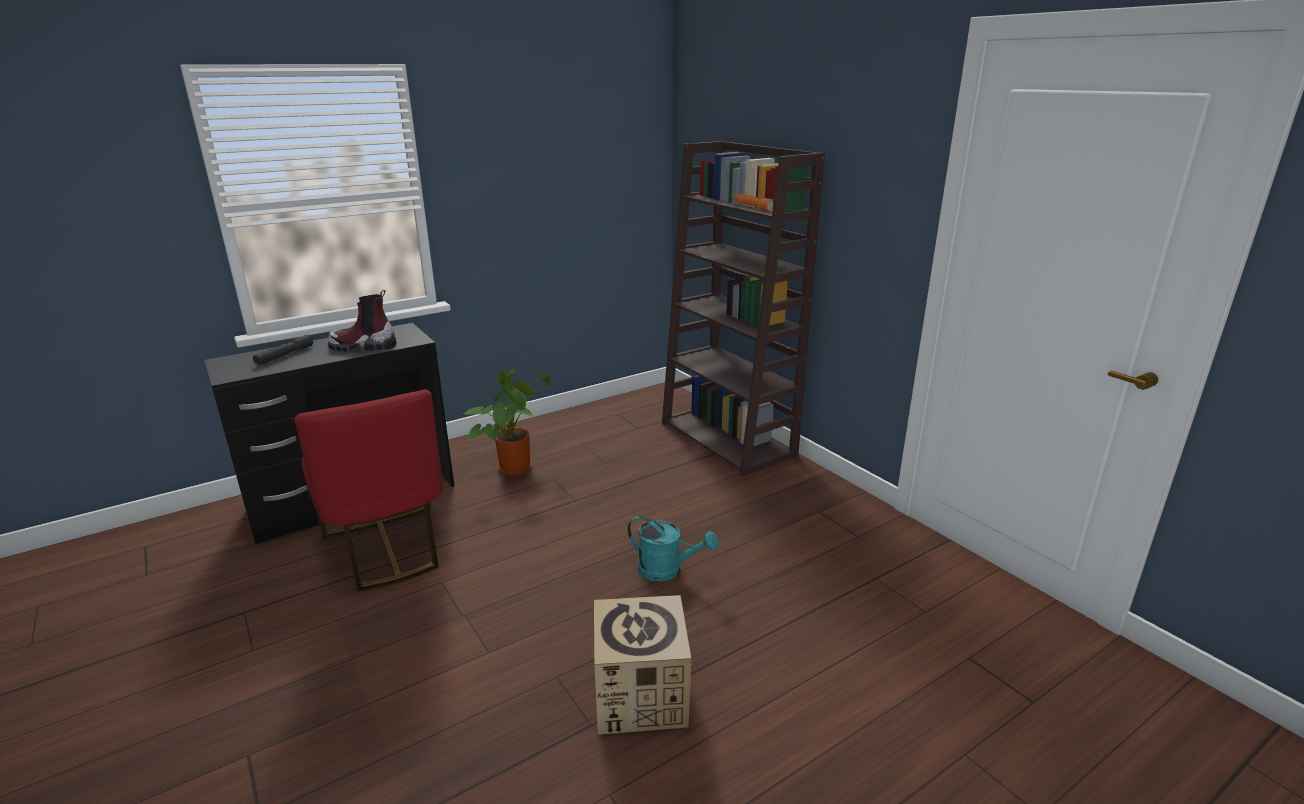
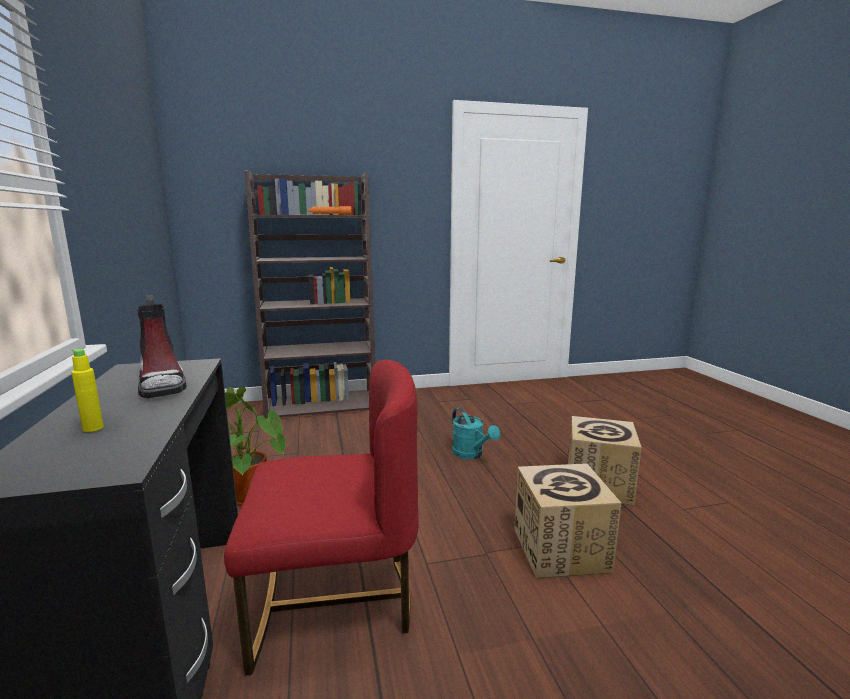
camera: 70 degrees left, 10 degrees down
grey flashlight [253,335,313,365] -> yellow bottle [71,349,104,432]
boot [328,290,396,352] -> boot turned 45 degrees counterclockwise [137,295,187,398]
turquoise watering can [627,515,718,581] -> turquoise watering can turned 105 degrees clockwise [452,407,500,459]
none -> cardboard box [514,463,621,578]

